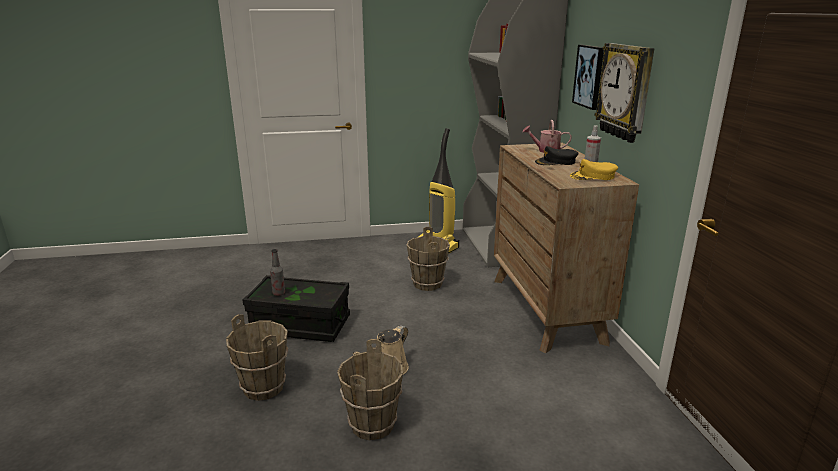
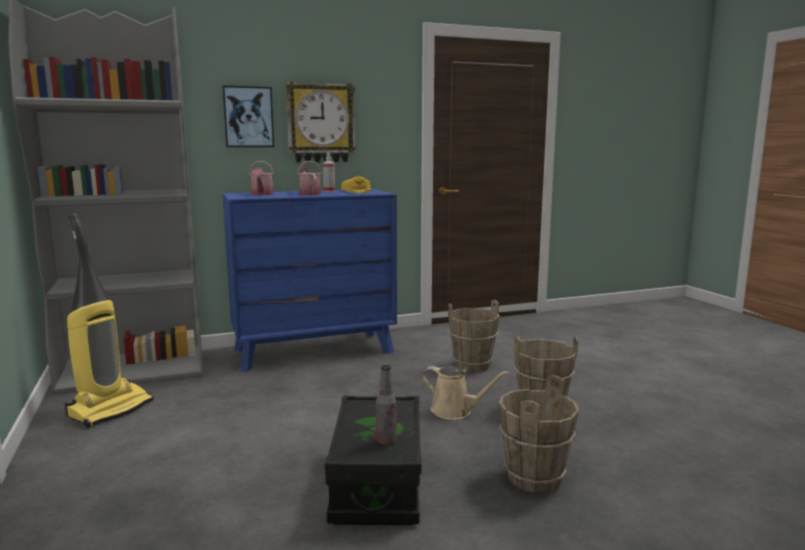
camera: 100 degrees left, 10 degrees down
brown bucket [407,227,450,291] -> brown bucket moved to [448,300,500,372]
brown dresser [494,143,639,353] -> blue dresser [223,189,397,372]
black cap [535,146,578,165] -> watering can [297,161,322,195]

